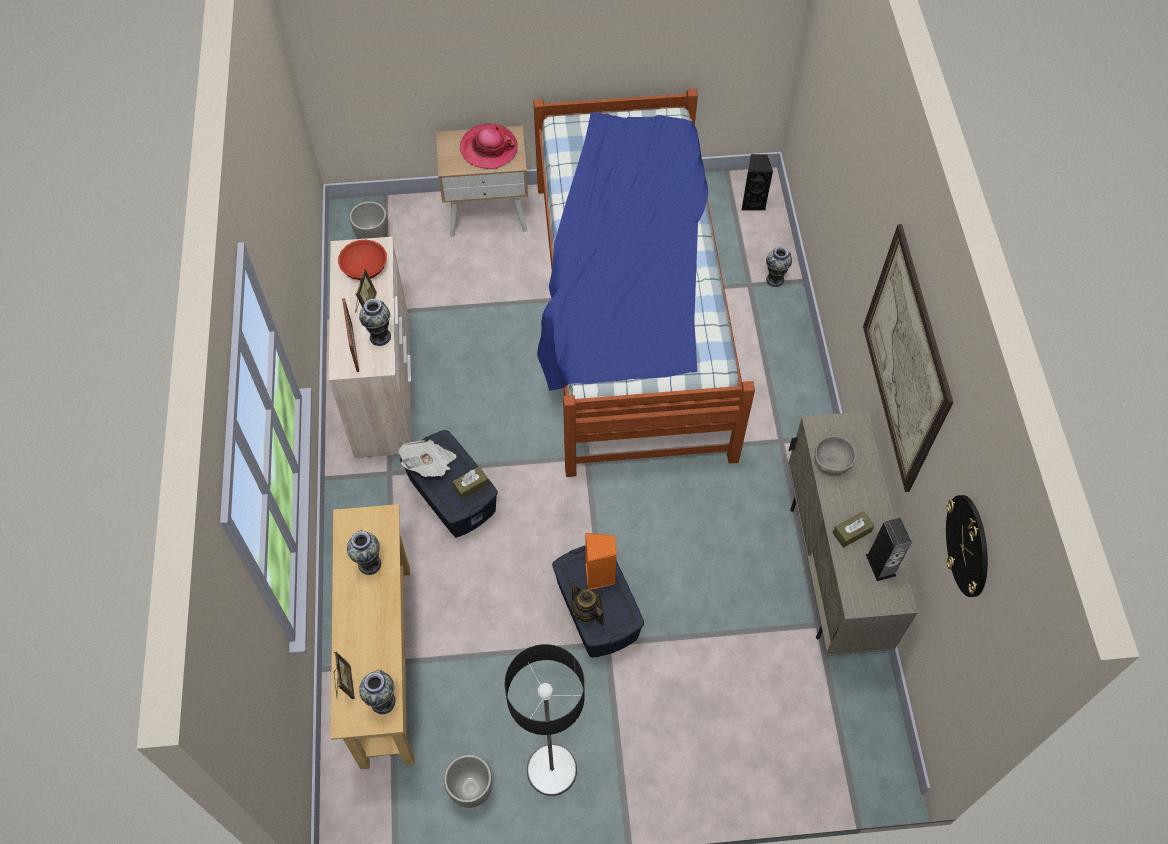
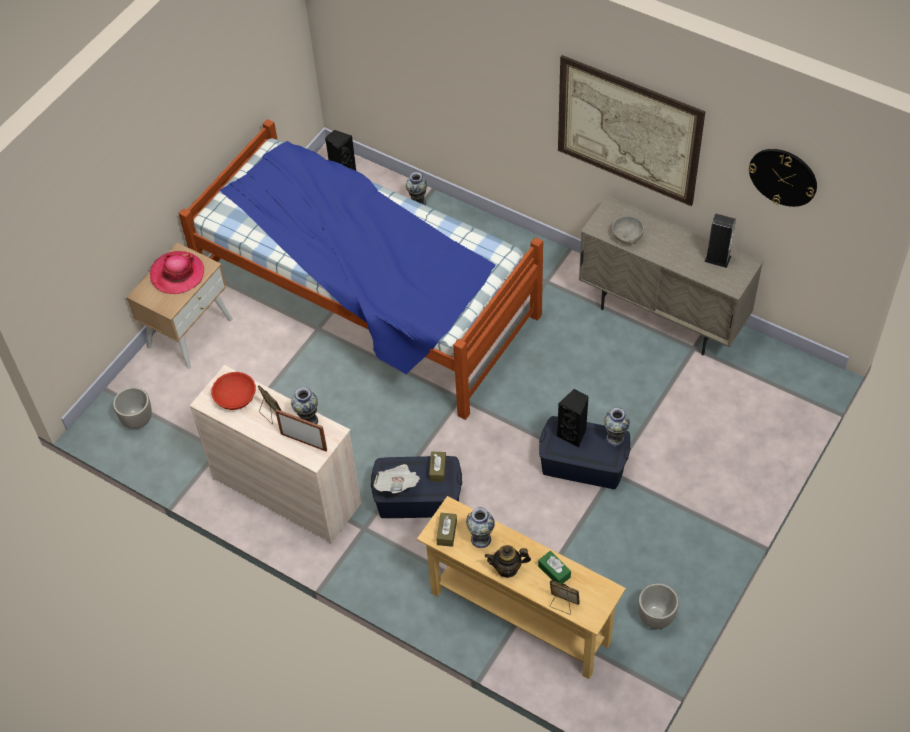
camera: 50 degrees left, 5 degrees down
vase [359,670,395,714] -> vase moved to [604,408,630,446]
floor lamp [505,644,585,796] -> none
teapot [570,582,604,625] -> teapot moved to [485,545,531,578]
orange speaker [586,533,617,590] -> black speaker [557,389,589,448]
brown tissue box [833,511,875,548] -> brown tissue box moved to [436,513,457,547]
none -> green tissue box [538,551,571,584]

